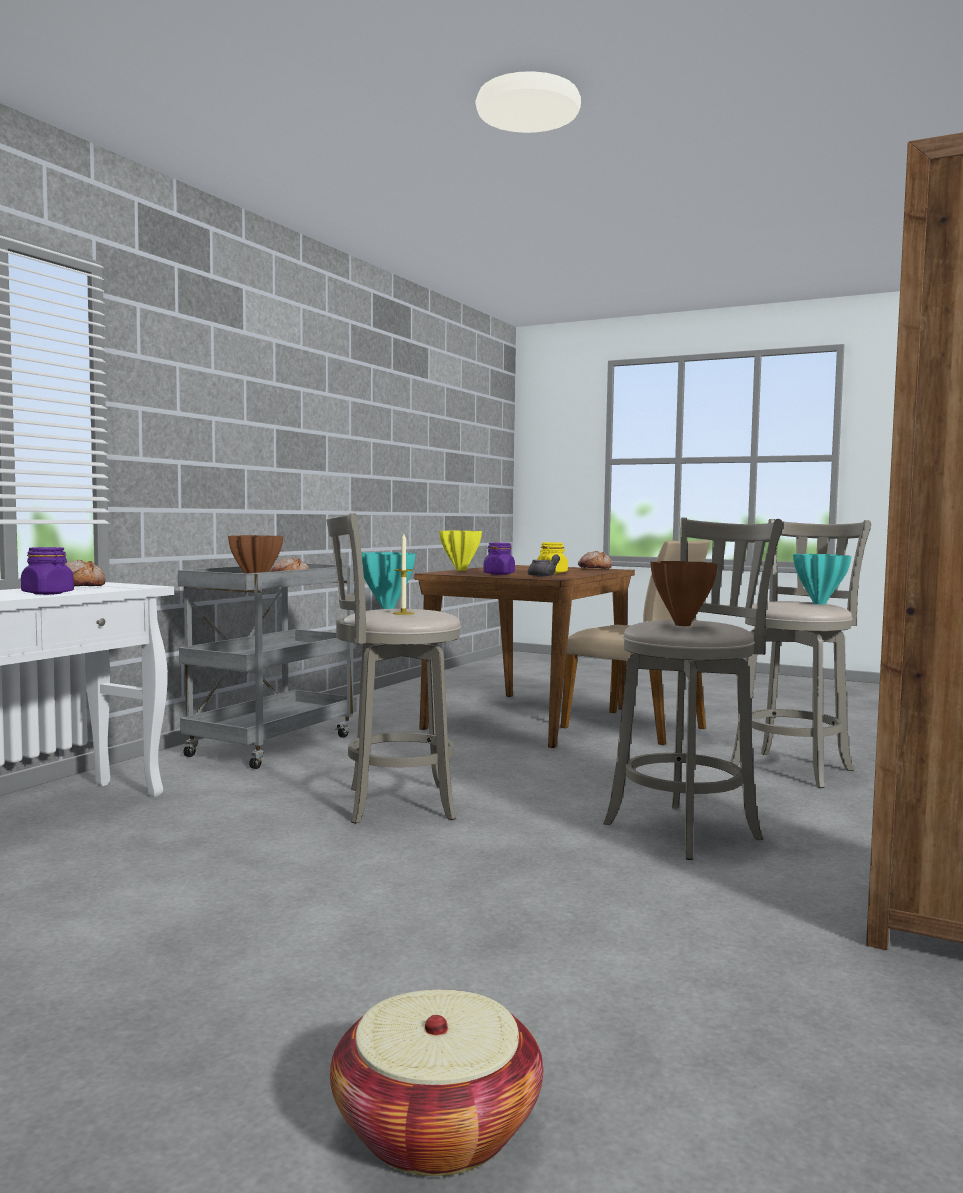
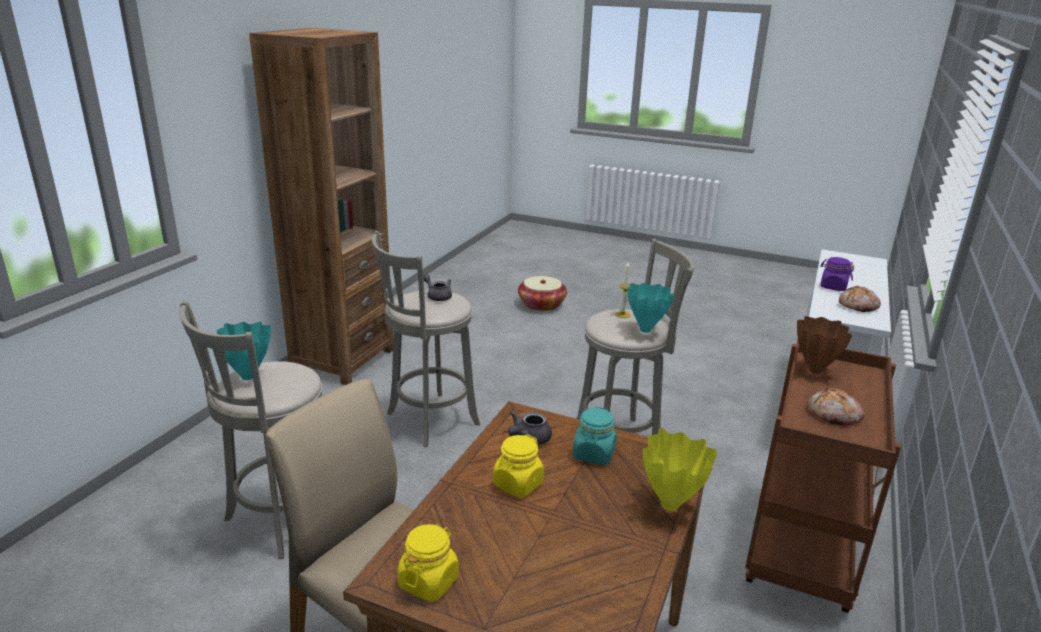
camera: 175 degrees right, 20 degrees up
grey cart [178,564,357,769] -> brown cart [745,340,901,613]
purple jar [483,543,515,575] -> turquoise jar [573,407,617,465]
bread [578,551,612,569] -> yellow jar [398,524,459,602]
brown vase [650,561,718,626] -> grey teapot [423,273,452,301]

